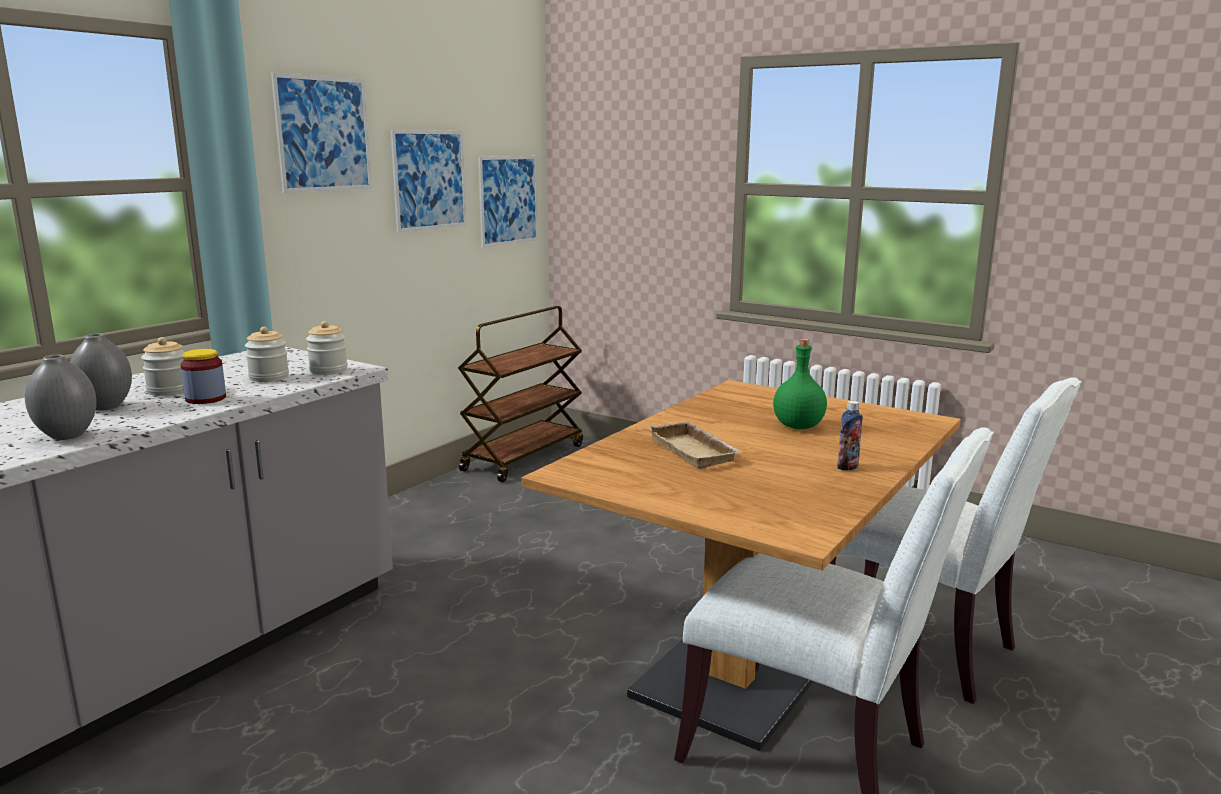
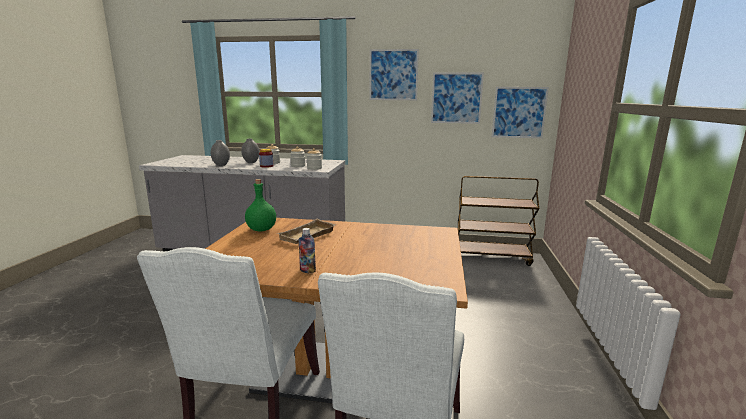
camera: 65 degrees right, 0 degrees up
green bottle [773,338,827,429] -> green bottle moved to [245,179,276,232]

